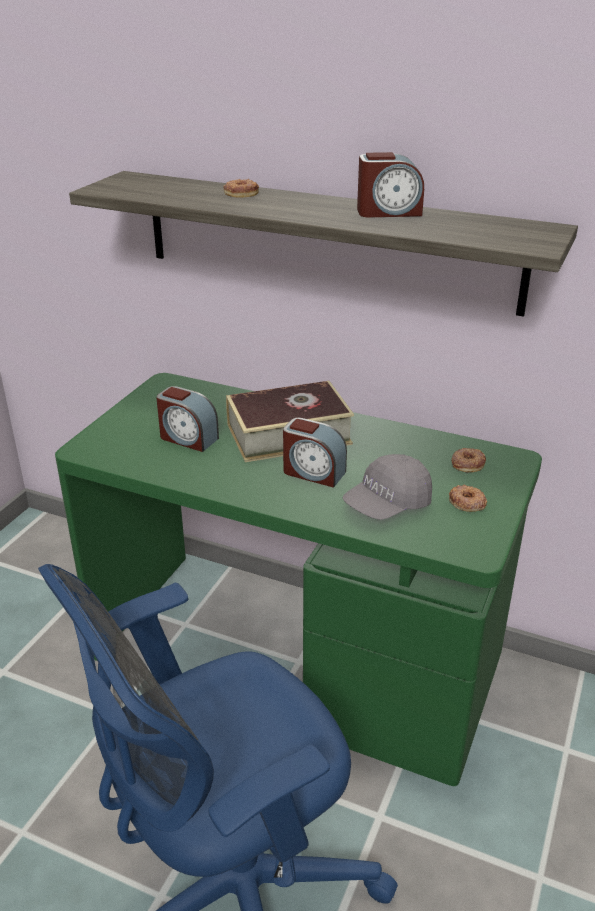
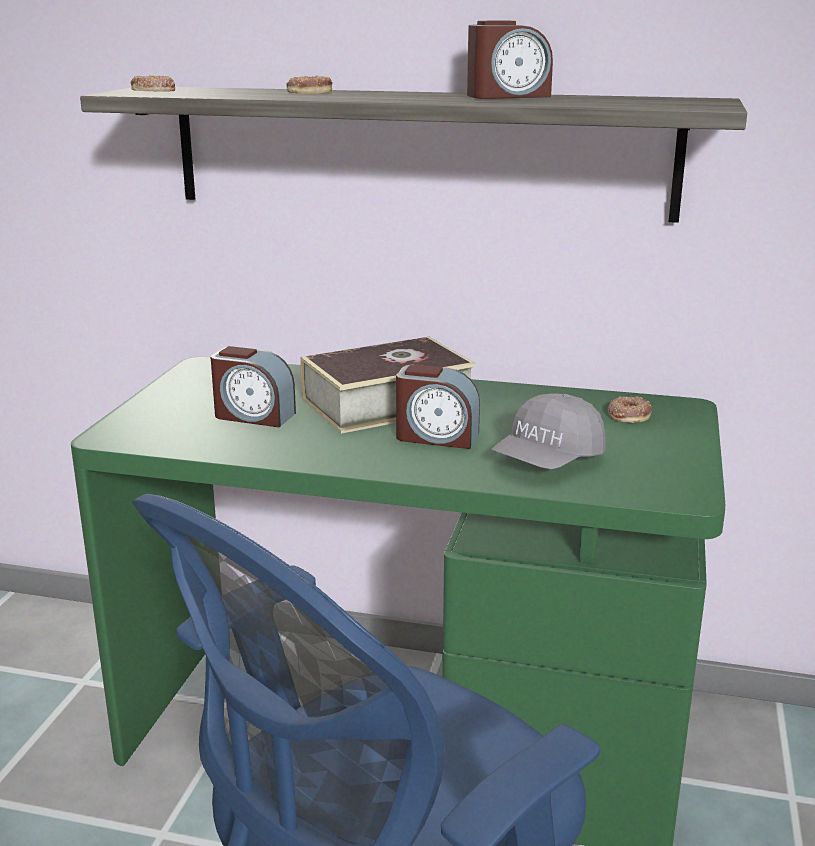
camera: 10 degrees left, 10 degrees down
donut [449,484,487,512] -> donut moved to [131,75,175,91]

